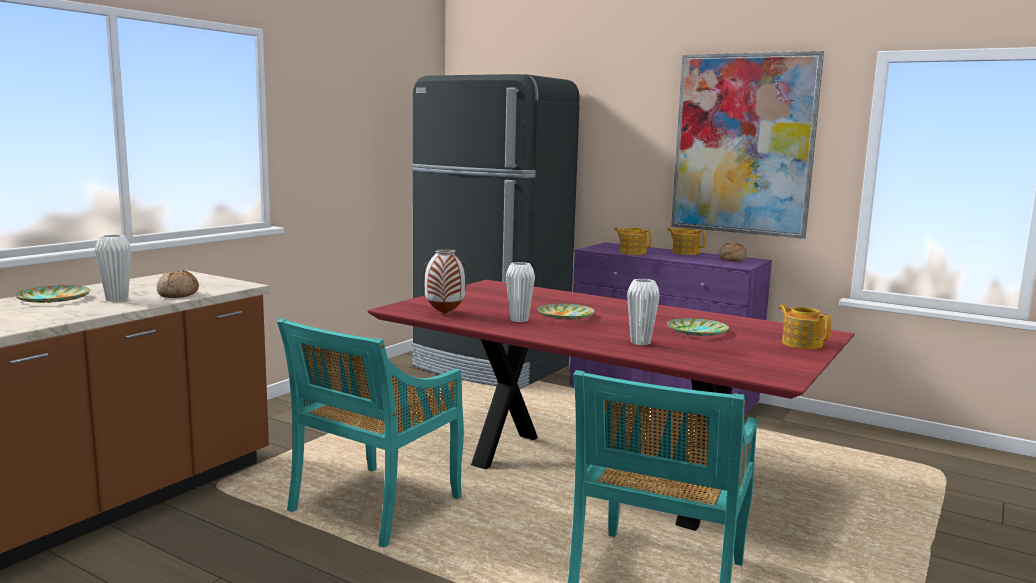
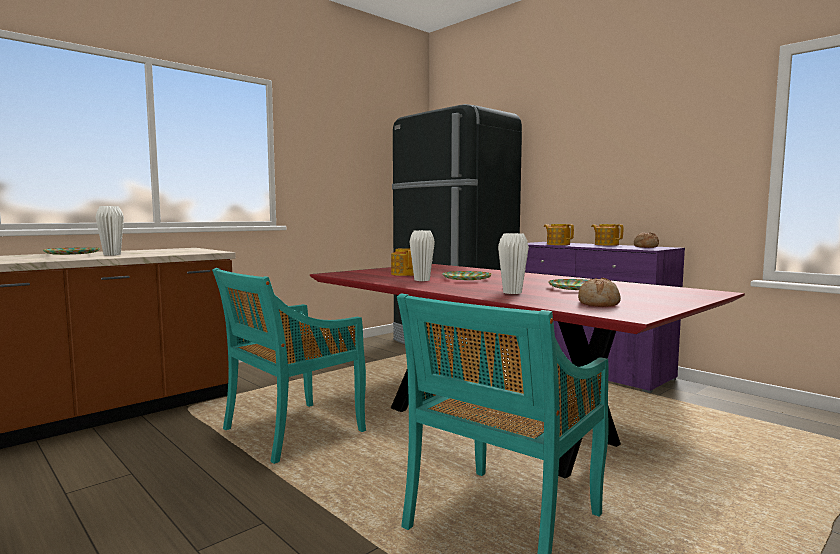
camera: 15 degrees right, 5 degrees down
bread [157,270,199,298] -> bread moved to [578,278,621,307]
vase [424,249,466,314] -> none
picture [671,51,824,239] -> none
teapot [779,305,832,349] -> teapot moved to [391,248,414,276]

